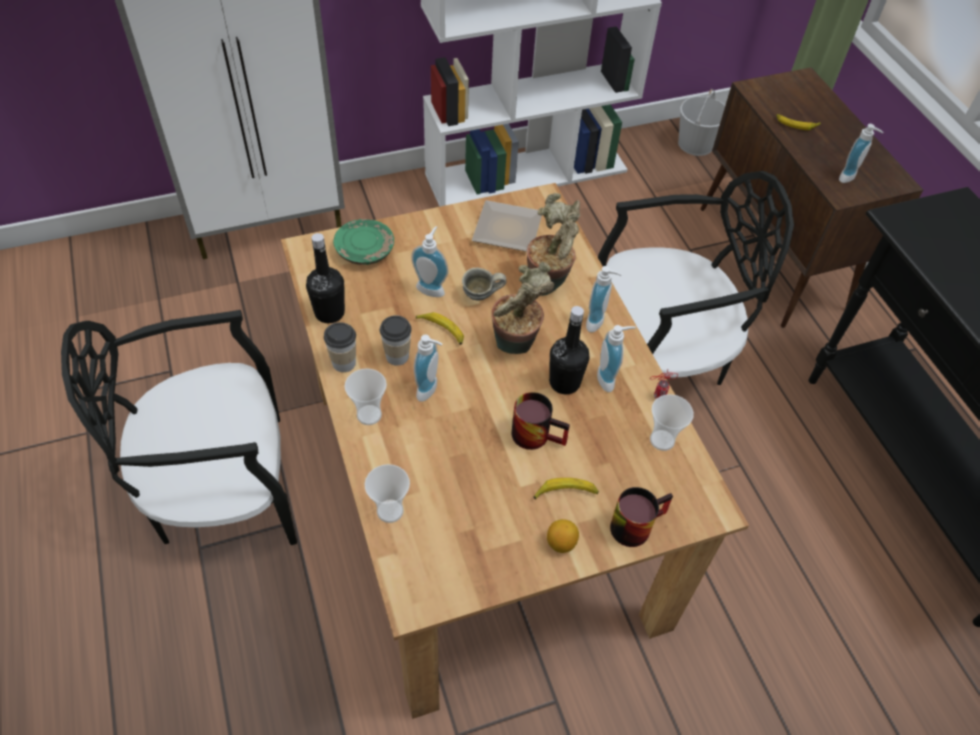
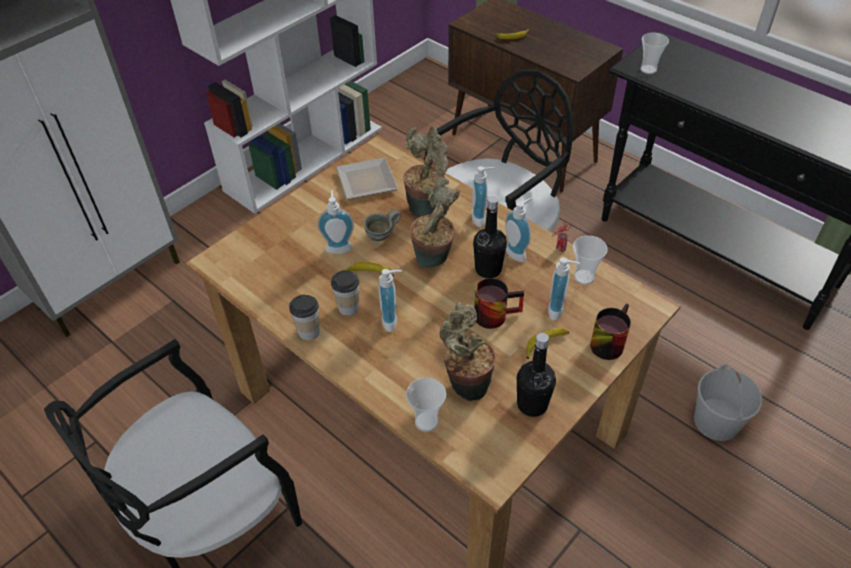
camera: 25 degrees left, 5 degrees down
black bottle [306,233,345,323] -> black bottle moved to [517,333,556,417]
green plate [333,219,394,265] -> none
cup [345,368,387,425] -> cup moved to [640,33,669,74]
lemon [547,519,579,553] -> none
white bucket [678,89,725,156] -> white bucket moved to [694,364,762,441]
soap dispenser [839,124,883,183] -> soap dispenser moved to [548,257,580,320]
none -> potted plant [440,302,496,401]

